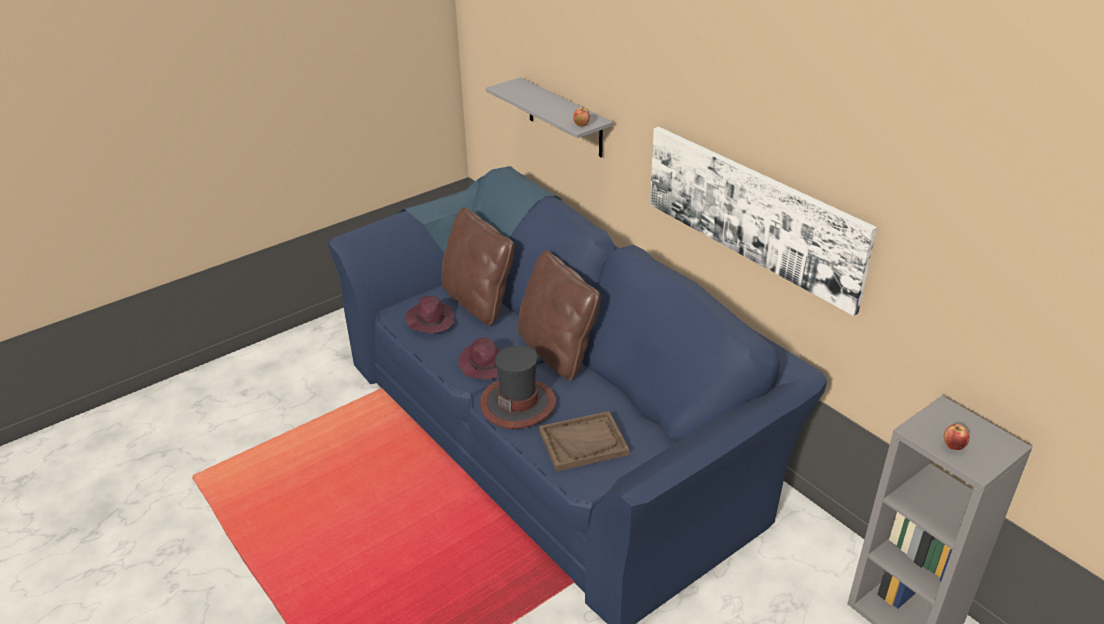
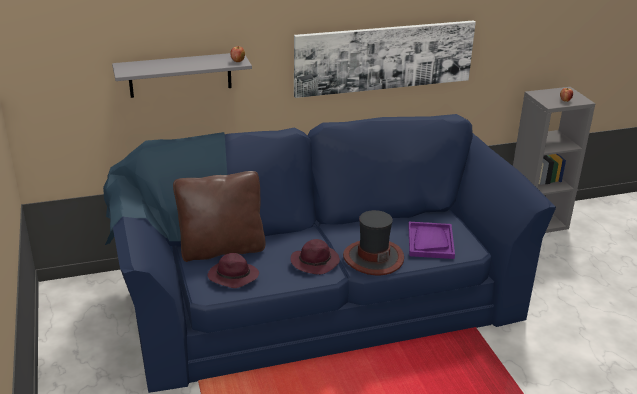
camera: 70 degrees left, 5 degrees down
brown pillow [518,250,601,381] -> none
brown tray [539,411,630,472] -> purple tray [408,222,455,259]

